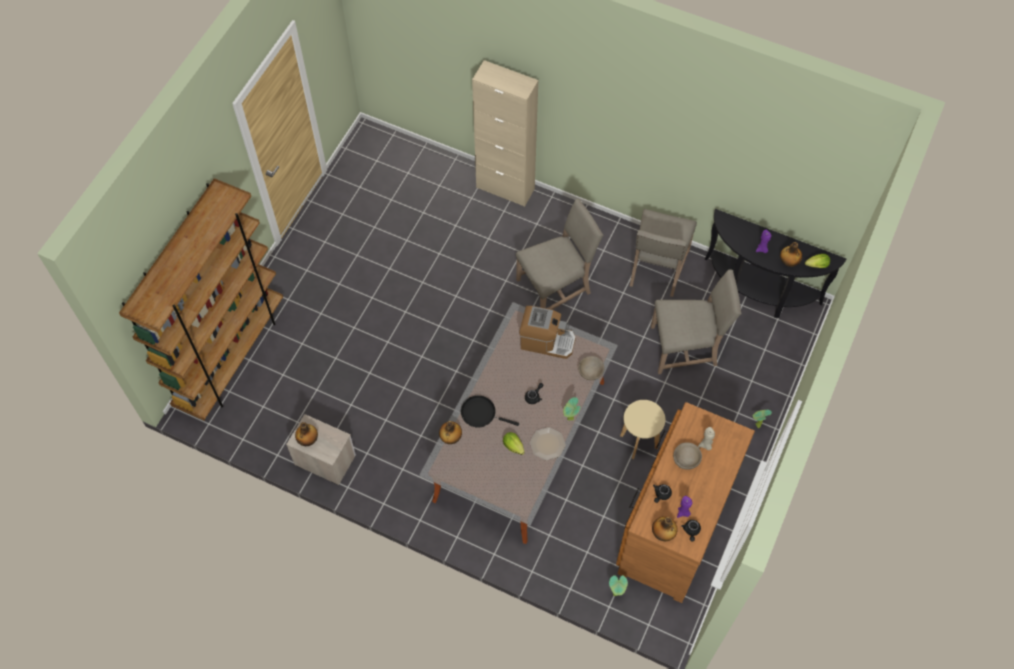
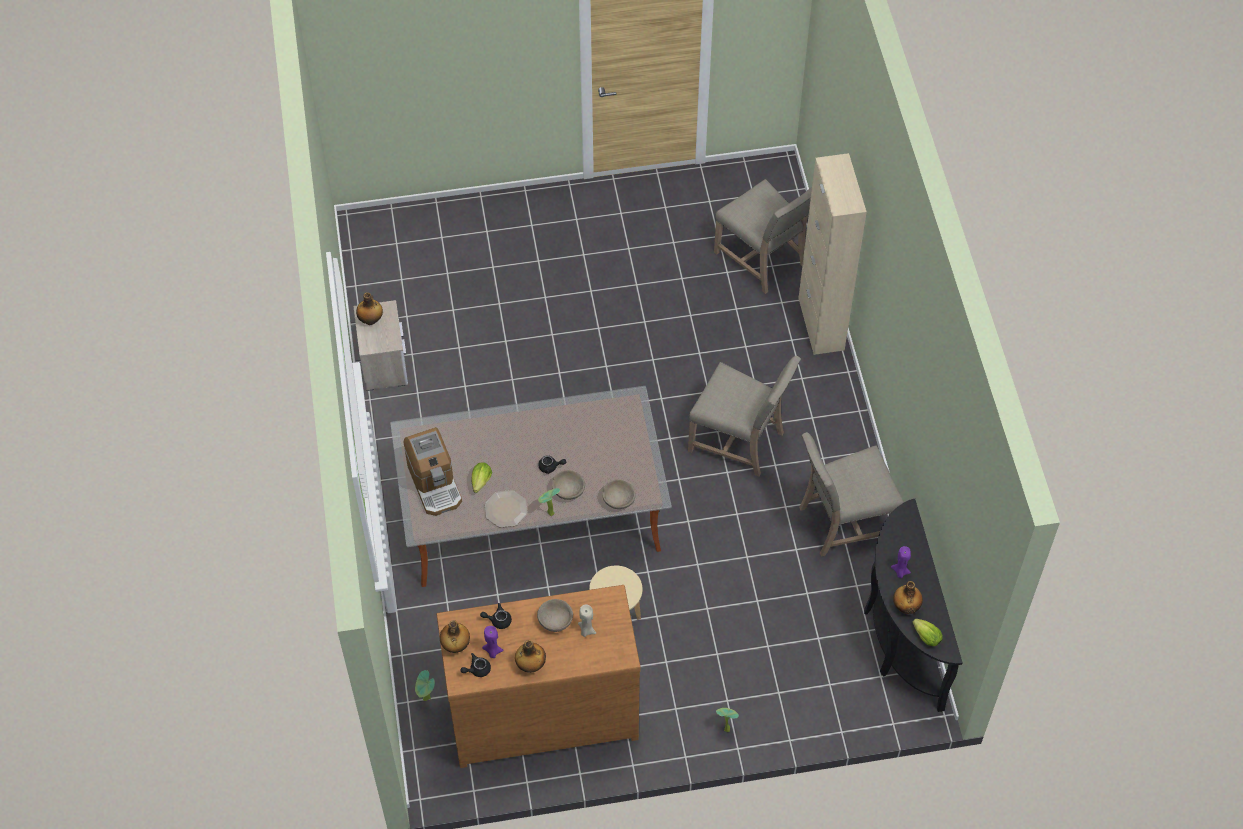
camera: 55 degrees right, 5 degrees down
brown bookcase [119,178,283,421] -> none
bottle [439,421,462,444] -> bottle moved to [515,640,546,673]
black frying pan [461,395,519,428] -> none
coffee machine [519,306,576,359] -> coffee machine moved to [404,427,462,516]
beige chair [651,269,742,374] -> beige chair moved to [714,179,812,294]
none -> beige bowl [552,470,585,500]

